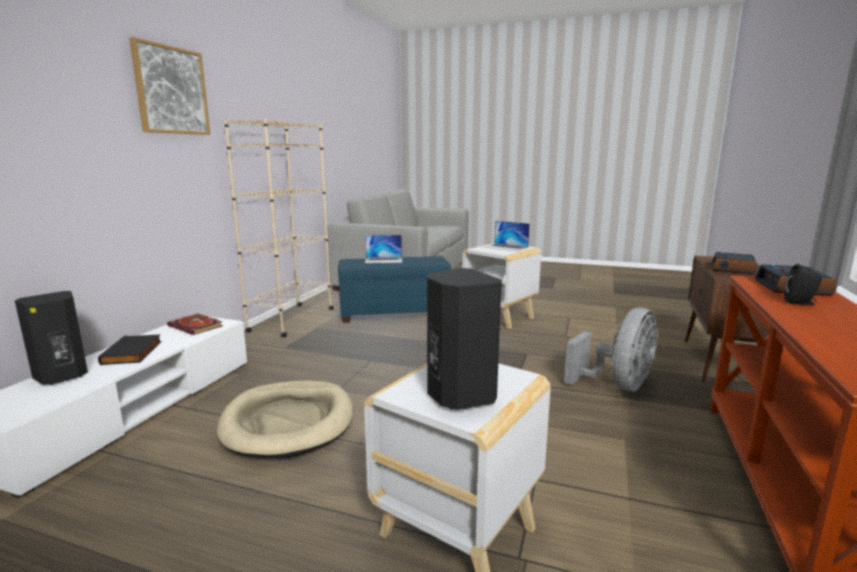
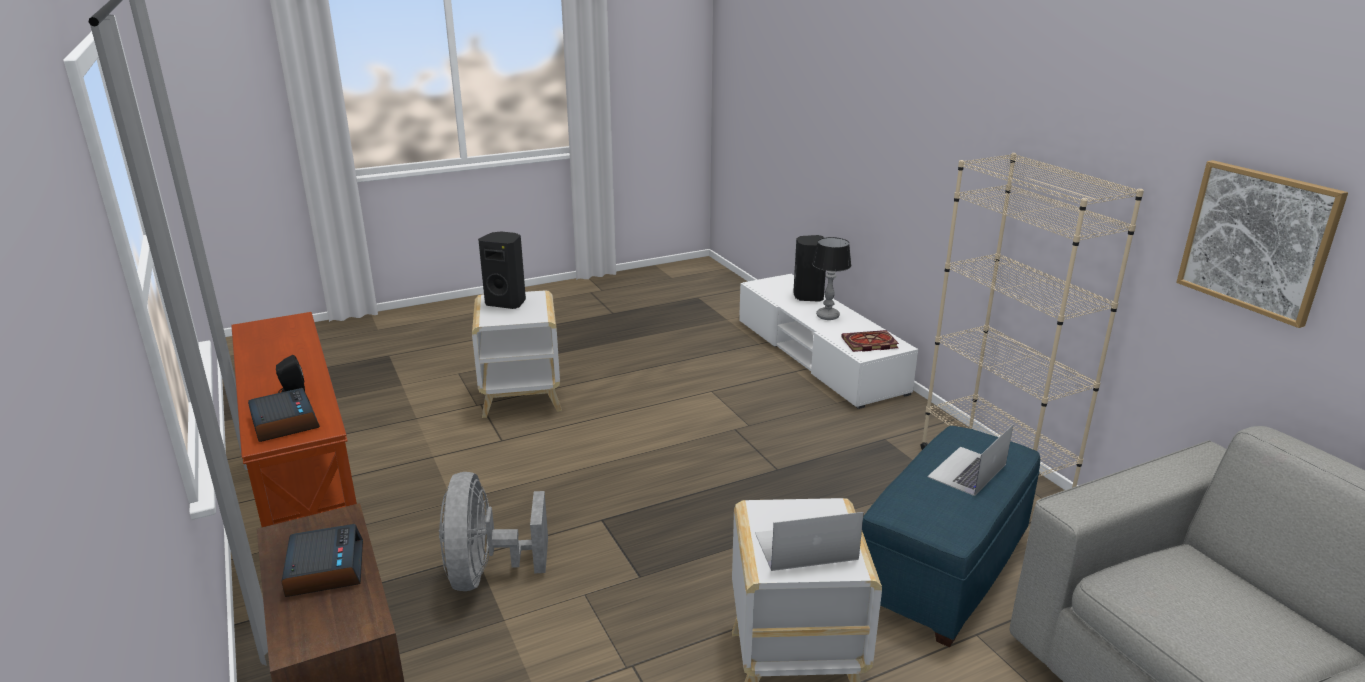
camera: 135 degrees right, 10 degrees up
black book [98,334,162,365] -> table lamp [812,237,851,320]
picture [129,37,210,135] -> picture moved to [1177,160,1348,328]
beige dog bed [217,380,353,458] -> none

